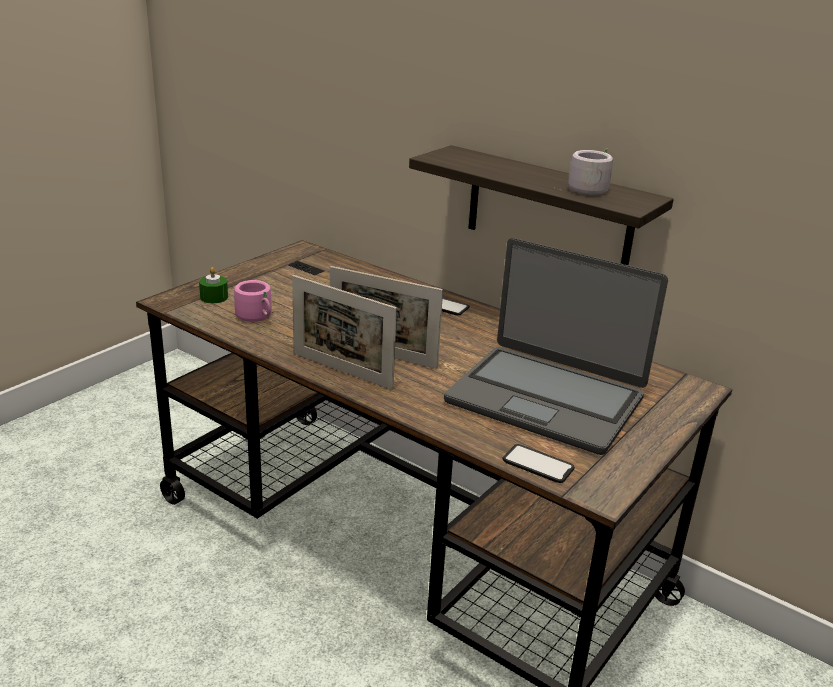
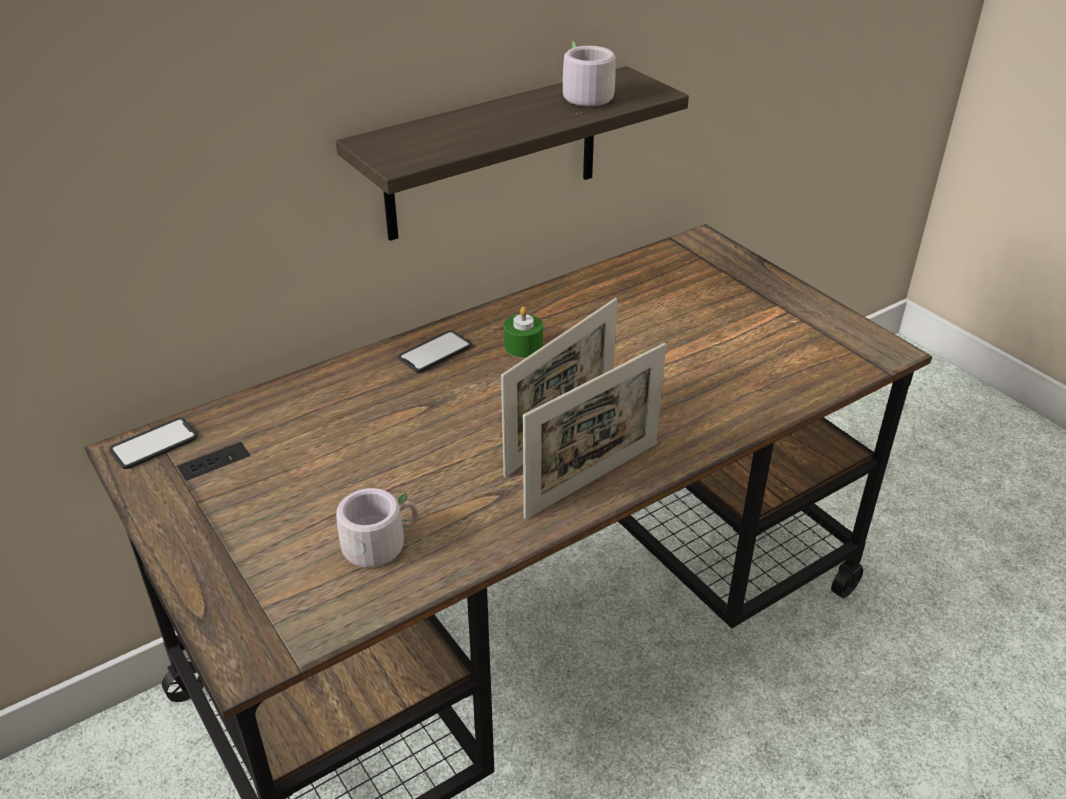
camera: 70 degrees left, 10 degrees up
green candle [199,267,228,303] -> green candle moved to [504,306,543,358]
pink mug [234,280,272,322] -> grey mug [329,488,418,567]
laptop [444,238,668,455] -> none
phone [502,444,575,483] -> phone moved to [109,418,198,469]

